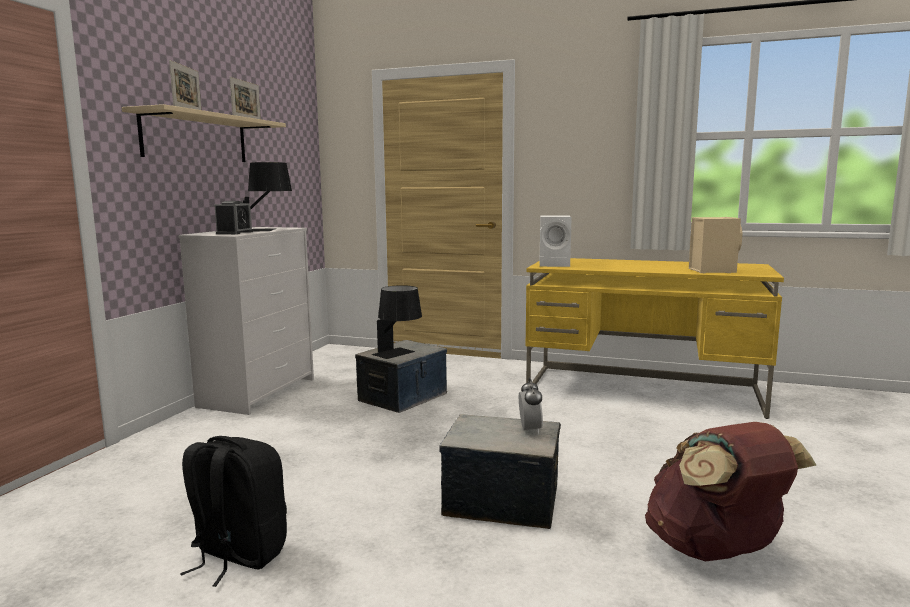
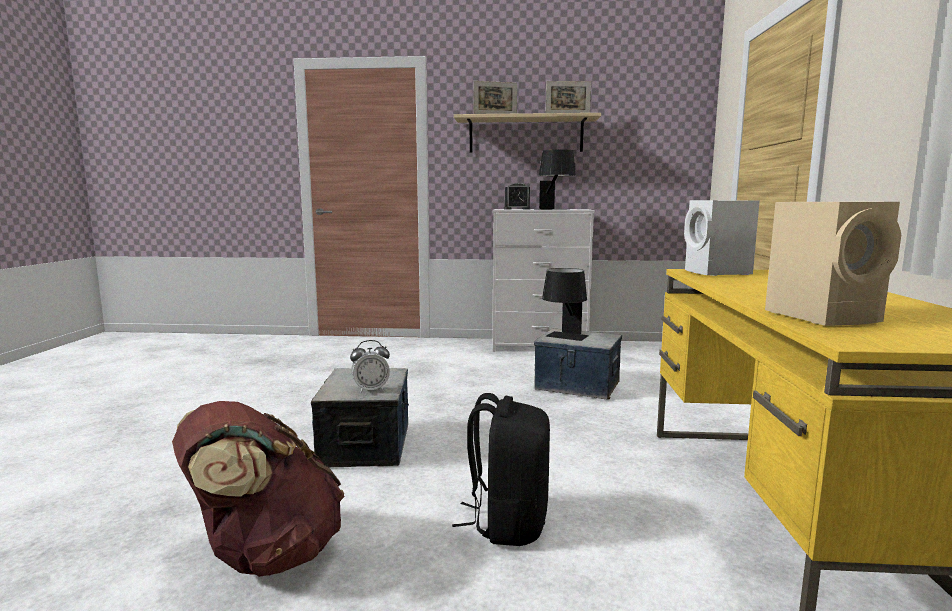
camera: 75 degrees right, 0 degrees up
black backpack [180,436,287,587] -> black backpack moved to [452,393,550,546]

